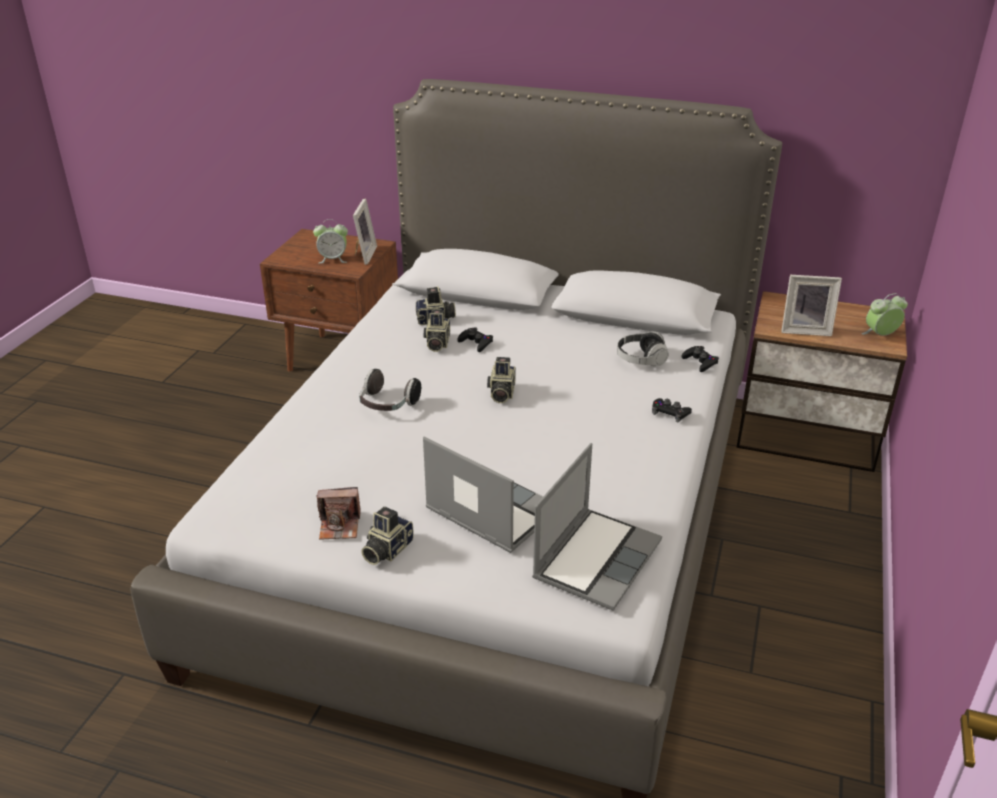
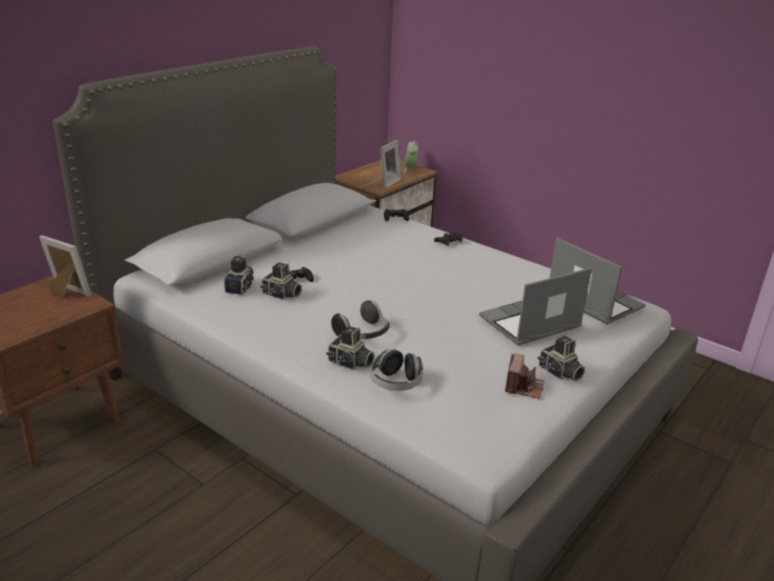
camera: 70 degrees left, 5 degrees down
alarm clock [313,219,348,263] -> none
camera [487,357,516,403] -> camera moved to [326,326,374,370]
headphones [617,331,669,366] -> headphones moved to [370,349,423,391]

